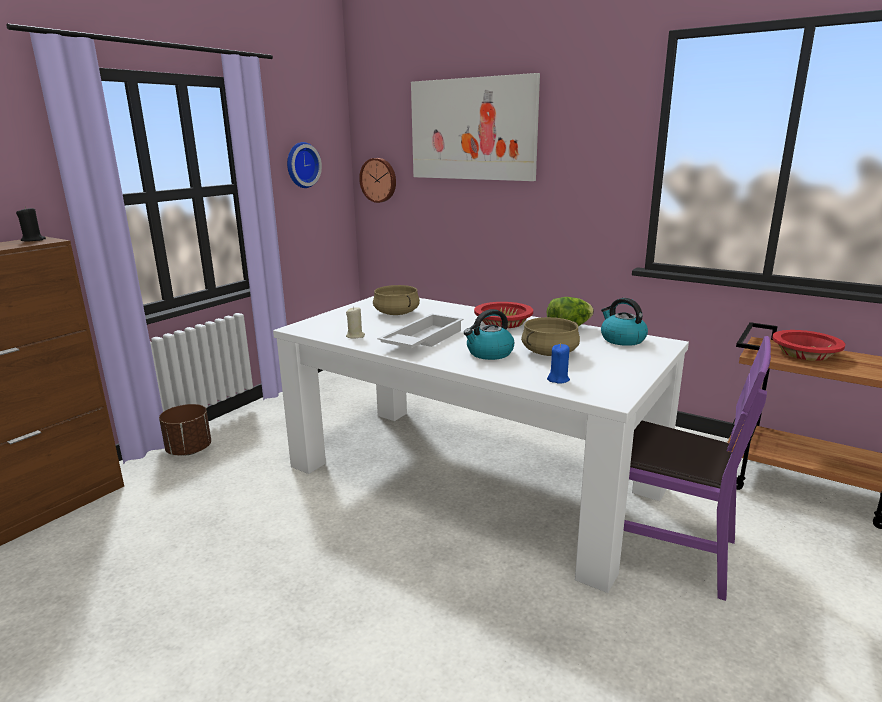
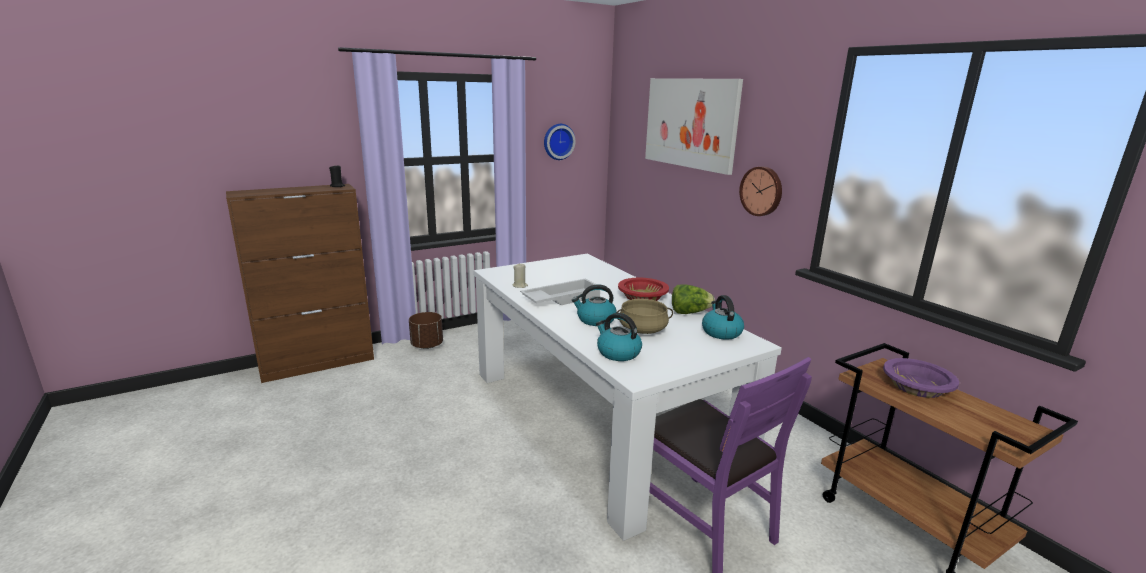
camera: 25 degrees right, 0 degrees up
wall clock [359,158,396,203] -> wall clock moved to [739,166,782,216]
beige cooking pot [373,285,420,315] -> none
blue candle [547,344,570,384] -> kettle [596,313,642,361]
red bowl [772,330,845,361] -> purple bowl [883,358,959,398]

